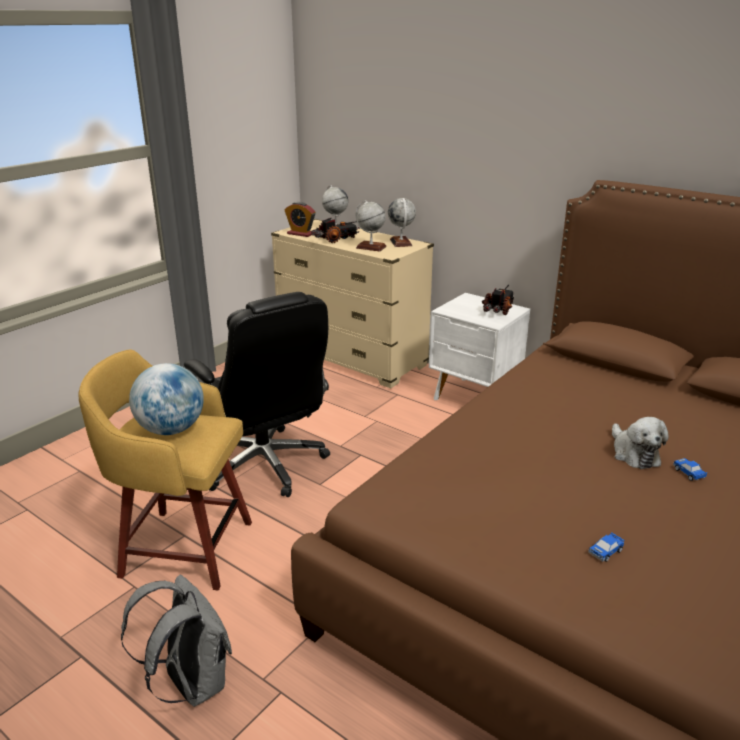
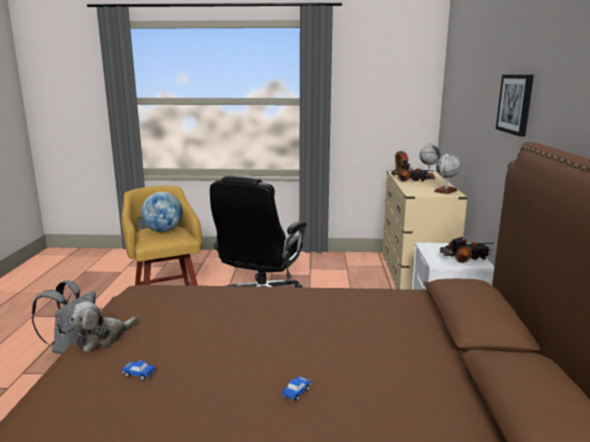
camera: 55 degrees right, 10 degrees down
globe [356,200,387,252] -> none
plush toy [612,417,669,469] -> plush toy moved to [70,301,137,352]
none -> picture [496,75,534,137]

